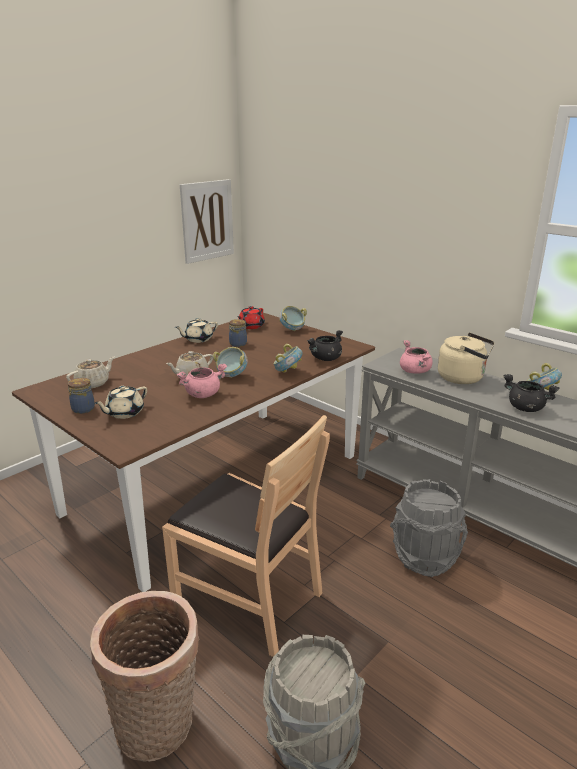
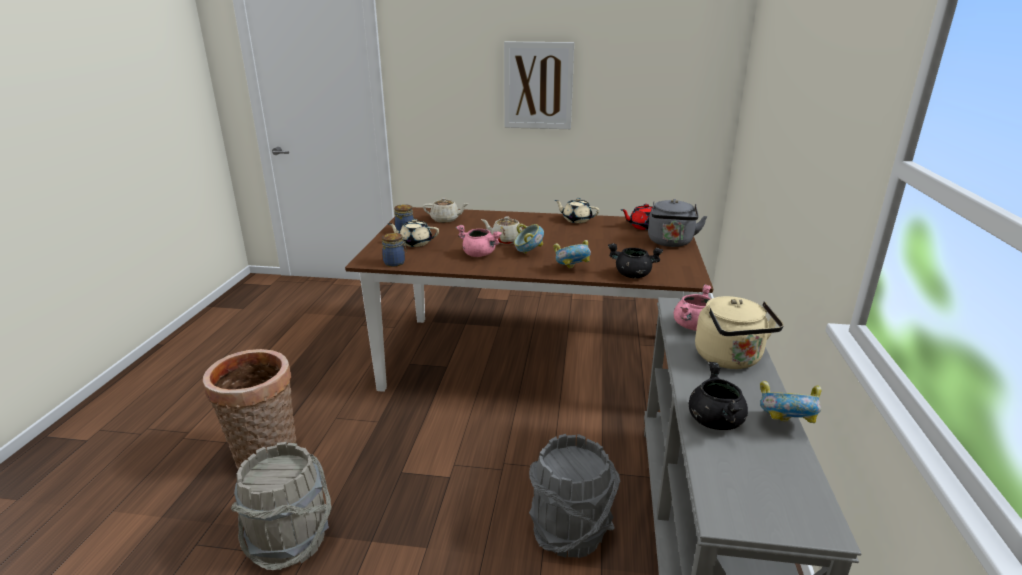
camera: 55 degrees right, 0 degrees up
brown chair [162,415,330,657] -> none
picture [180,179,234,264] -> picture moved to [504,42,574,129]
jar [229,319,247,347] -> jar moved to [382,233,407,267]
bowl [279,306,307,331] -> grey kettle [648,199,707,247]

